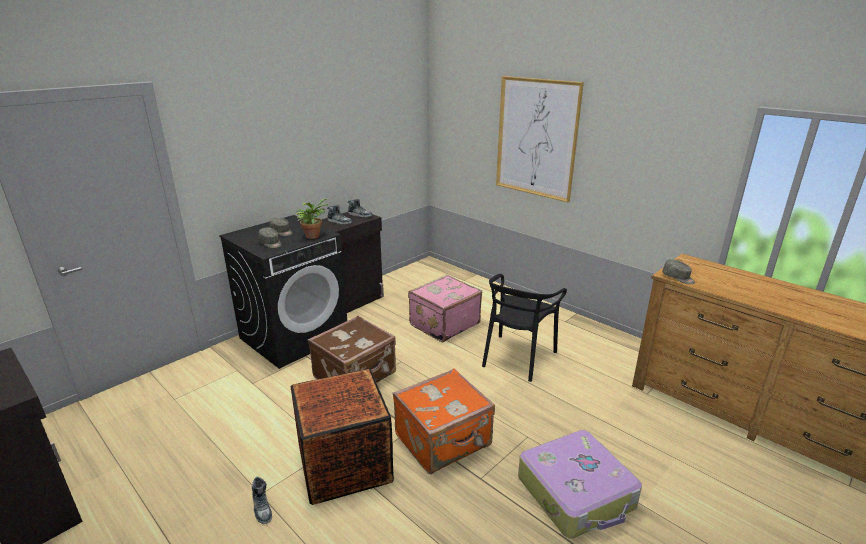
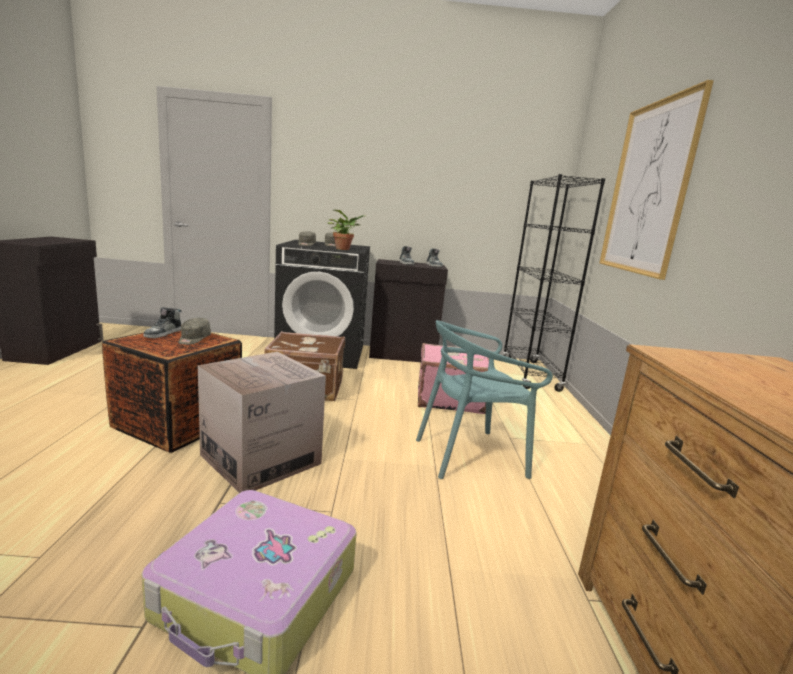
camera: 45 degrees right, 10 degrees down
shoe [252,477,272,524] -> shoe moved to [143,307,182,338]
orange suitcase [393,368,495,474] -> cardboard box [198,352,326,493]
black chair [482,274,567,382] -> turquoise chair [416,320,553,479]
grey cap [662,259,695,284] -> grey cap moved to [178,318,211,345]
none -> black bookcase [503,174,605,392]

